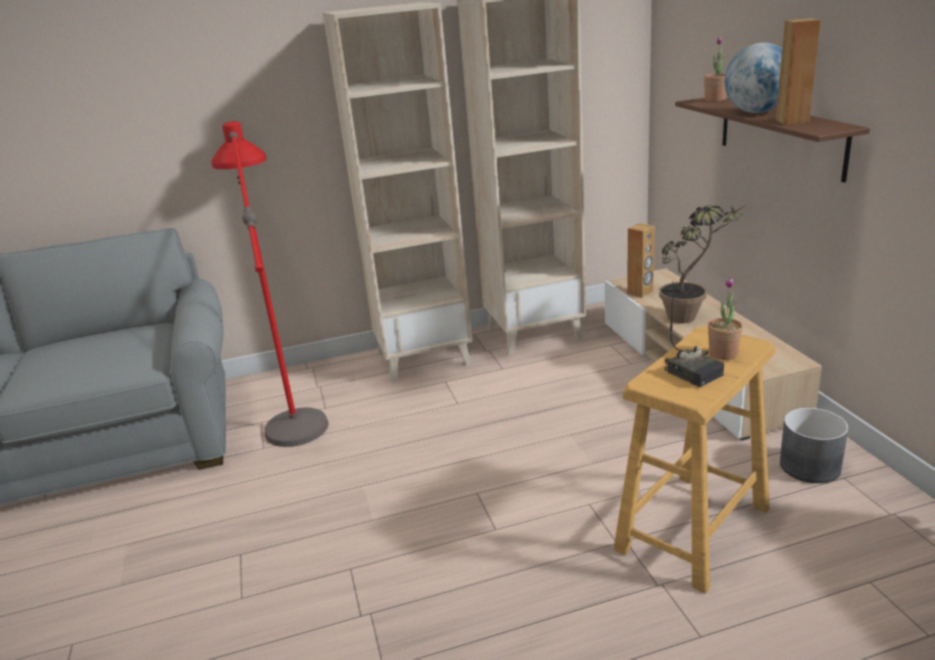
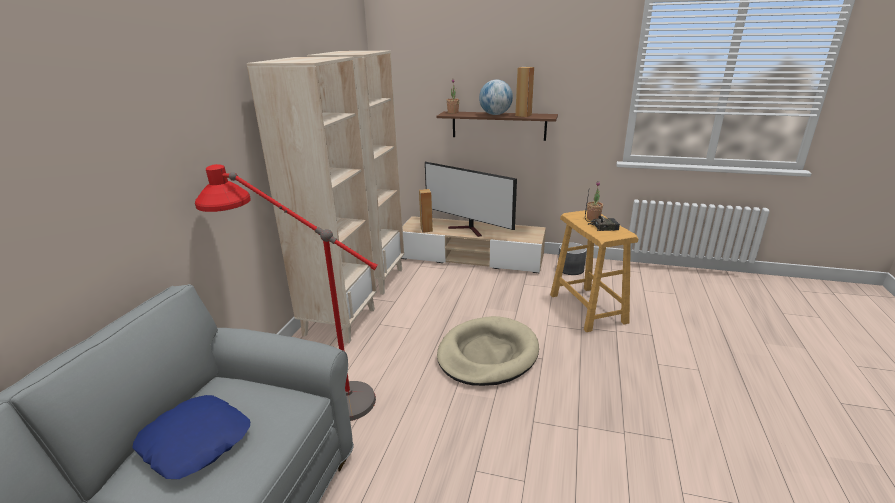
camera: 60 degrees left, 0 degrees up
potted plant [659,205,746,323] -> television [425,162,517,237]
none -> blue pillow [132,395,250,479]
none -> beige dog bed [437,316,539,386]

